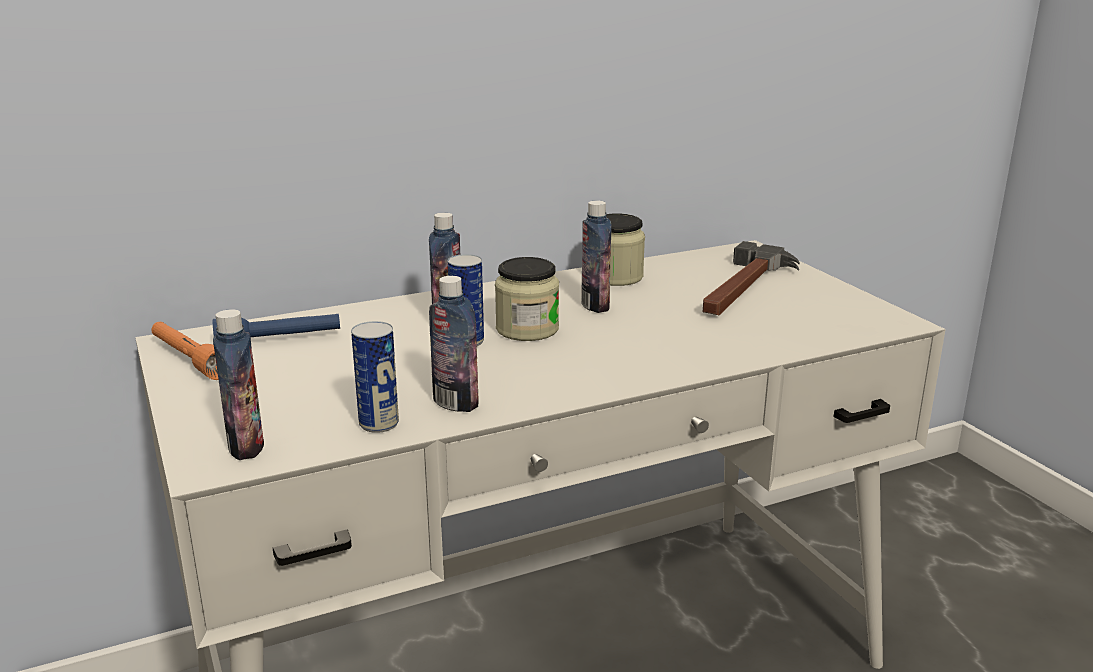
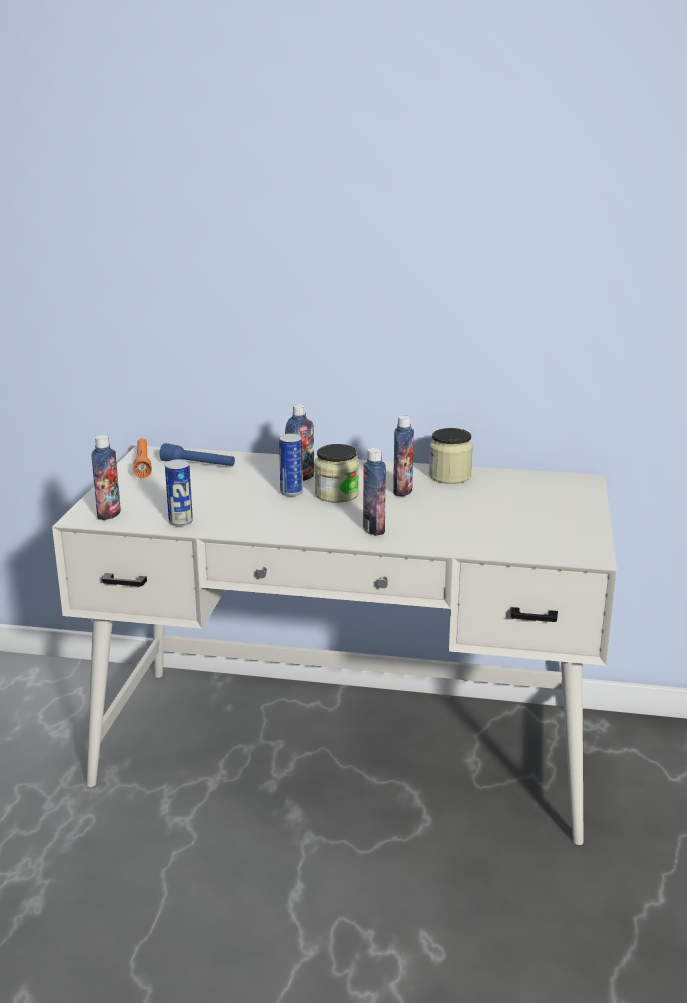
camera: 35 degrees right, 0 degrees up
bottle [429,276,479,412] -> bottle moved to [363,448,386,536]
hammer [703,241,800,315] -> none

